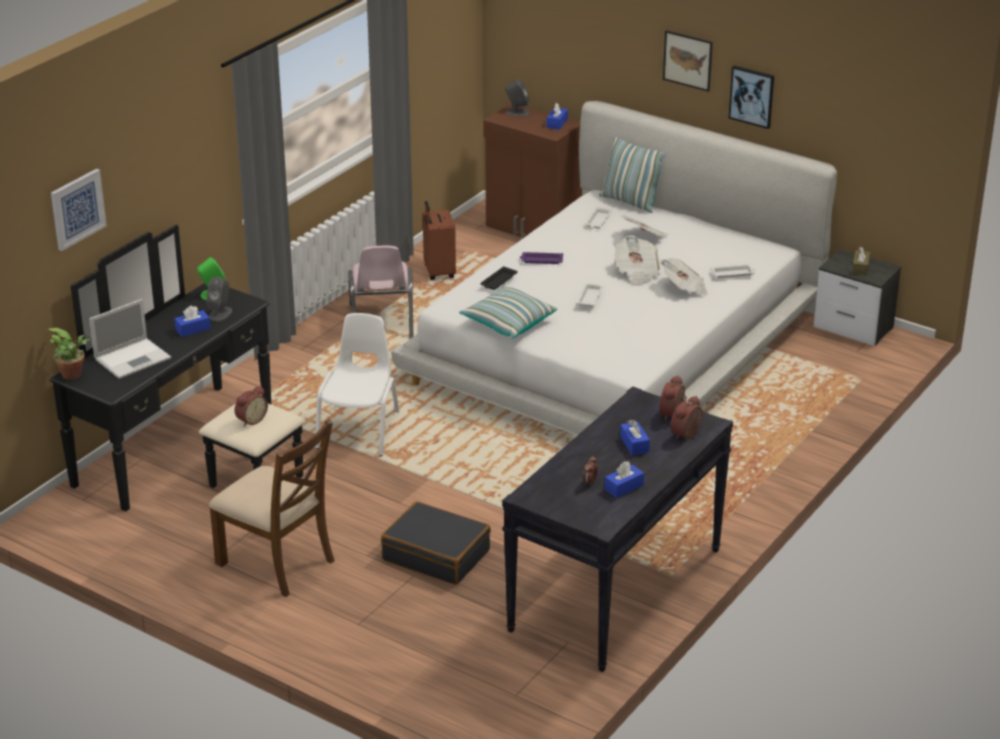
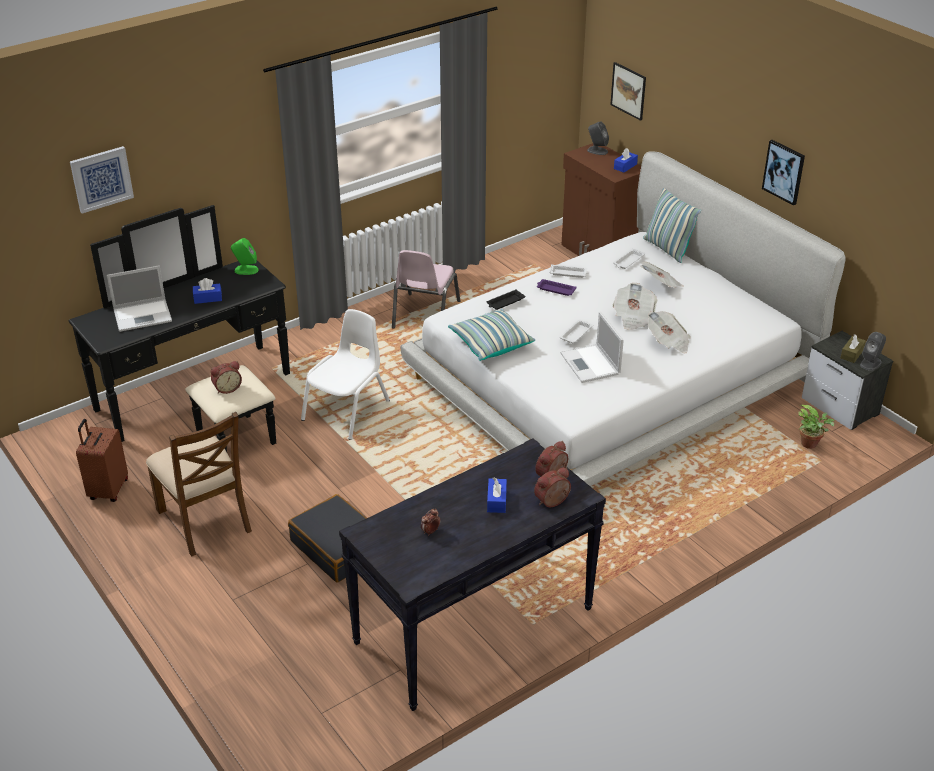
camera: 20 degrees right, 5 degrees up
potted plant [47,328,90,380] -> potted plant moved to [798,405,834,449]
grey speaker [206,277,232,321] -> grey speaker moved to [860,332,886,371]
brown suitcase [423,201,456,280] -> brown suitcase moved to [76,419,128,502]
blue tissue box [605,461,644,498] -> none
picture [663,30,713,92] -> picture moved to [610,62,646,121]
white tray [710,264,755,278] -> white tray moved to [549,265,588,278]
none -> laptop [560,312,624,383]

